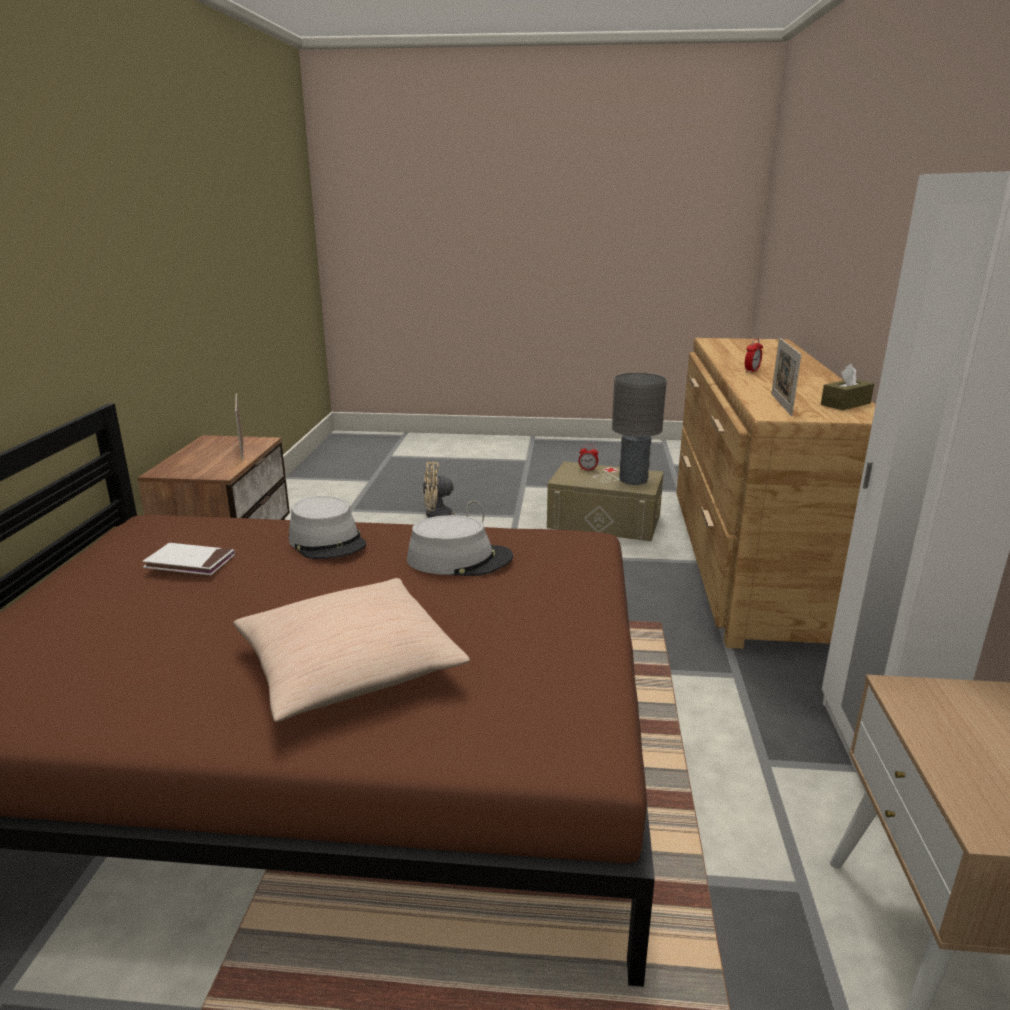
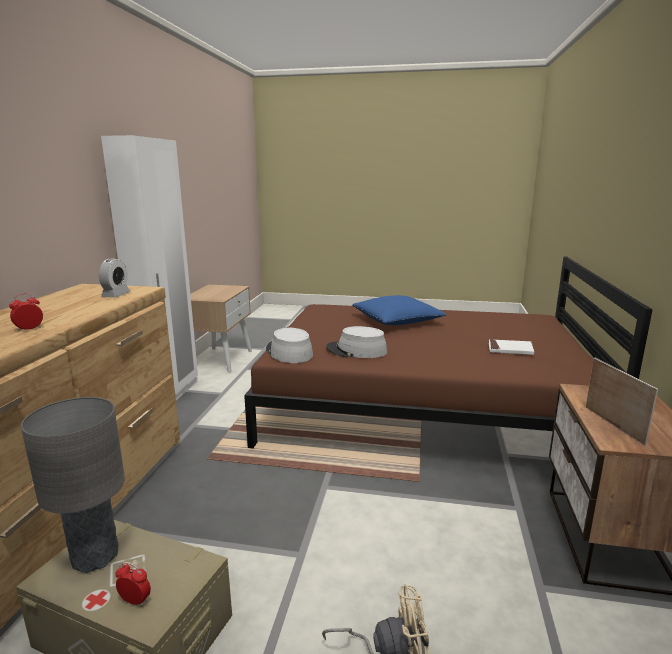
camera: 175 degrees left, 5 degrees down
beige pillow [233,578,470,722] -> blue pillow [352,295,446,325]
grey hat [289,496,367,559] -> grey hat moved to [266,328,313,363]
picture frame [771,338,801,416] -> alarm clock [99,258,131,297]
brown tissue box [821,364,874,410] -> none

